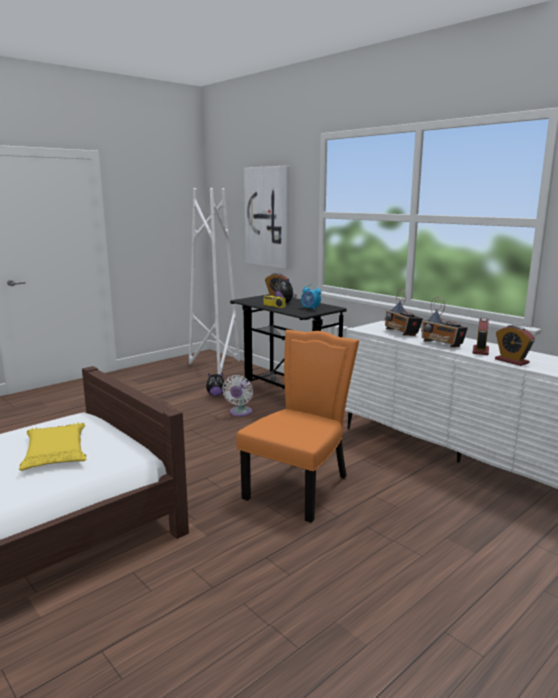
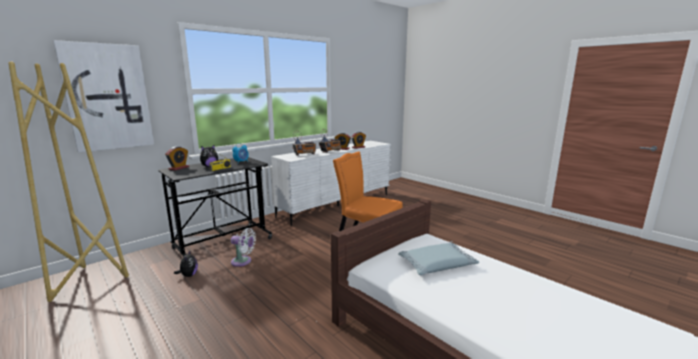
camera: 90 degrees left, 0 degrees up
yellow pillow [19,422,86,471] -> blue pillow [398,241,479,276]
white clothes rack [189,188,240,375] -> yellow clothes rack [8,62,129,302]

